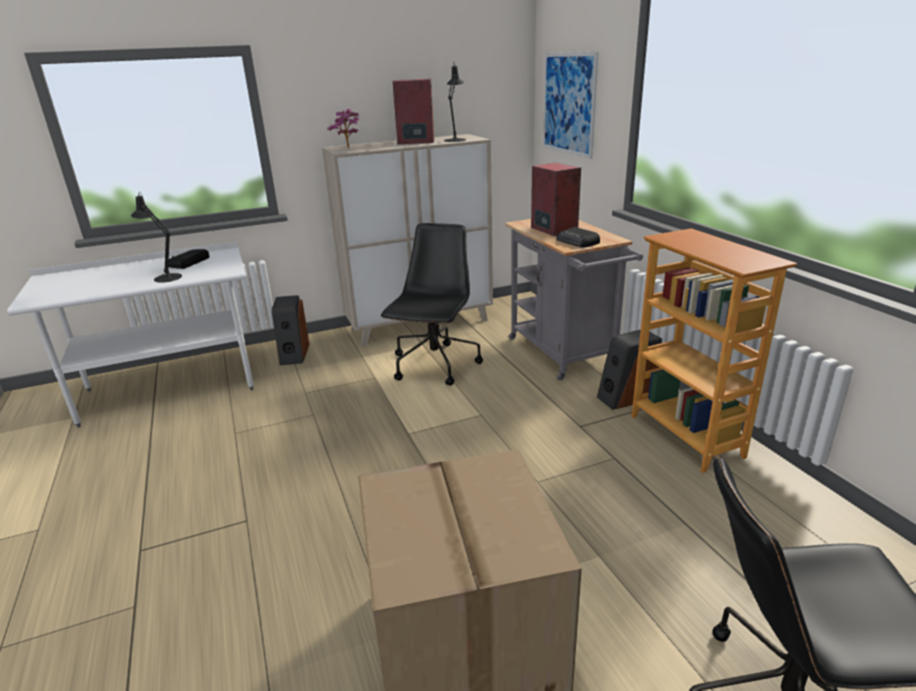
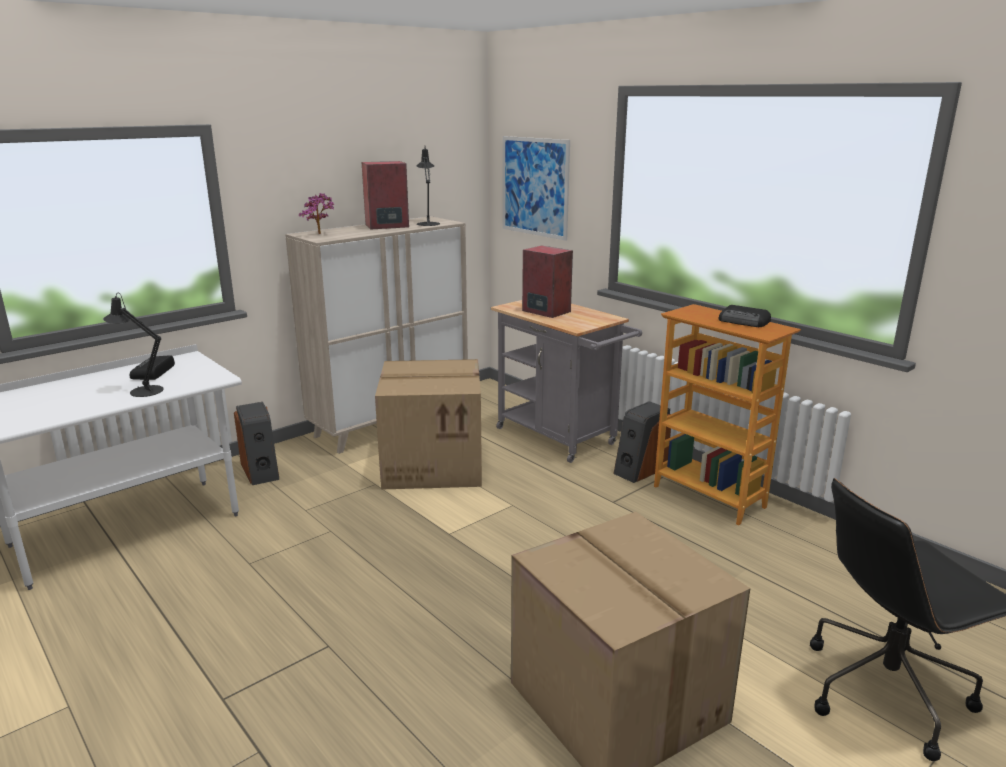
camera: 20 degrees left, 5 degrees down
black office chair [381,223,483,386] -> cardboard box [375,359,482,490]
radio [557,227,600,247] -> radio moved to [718,305,771,327]

